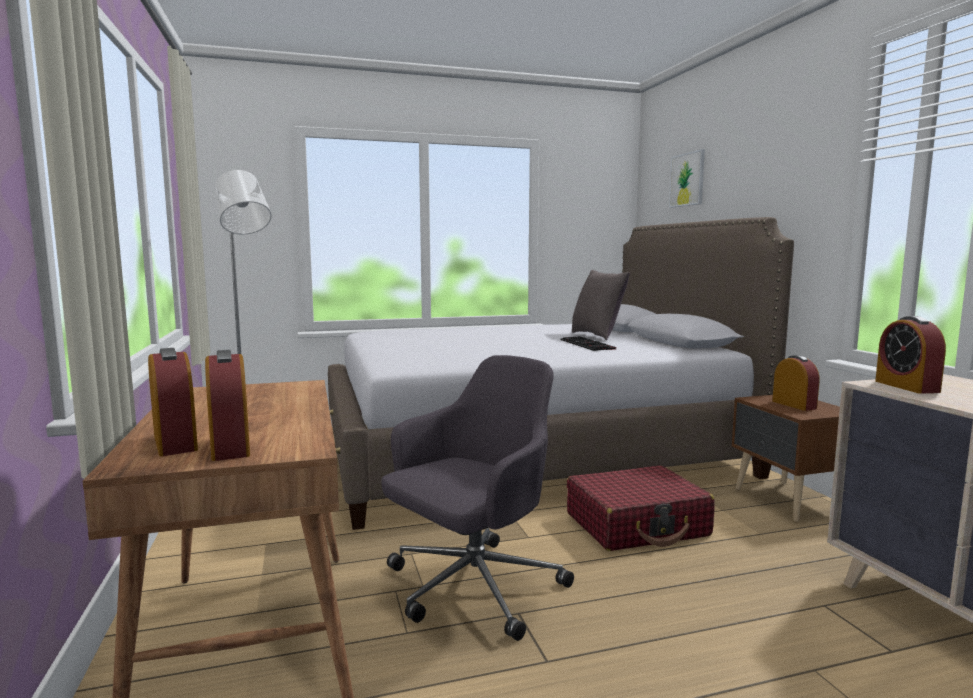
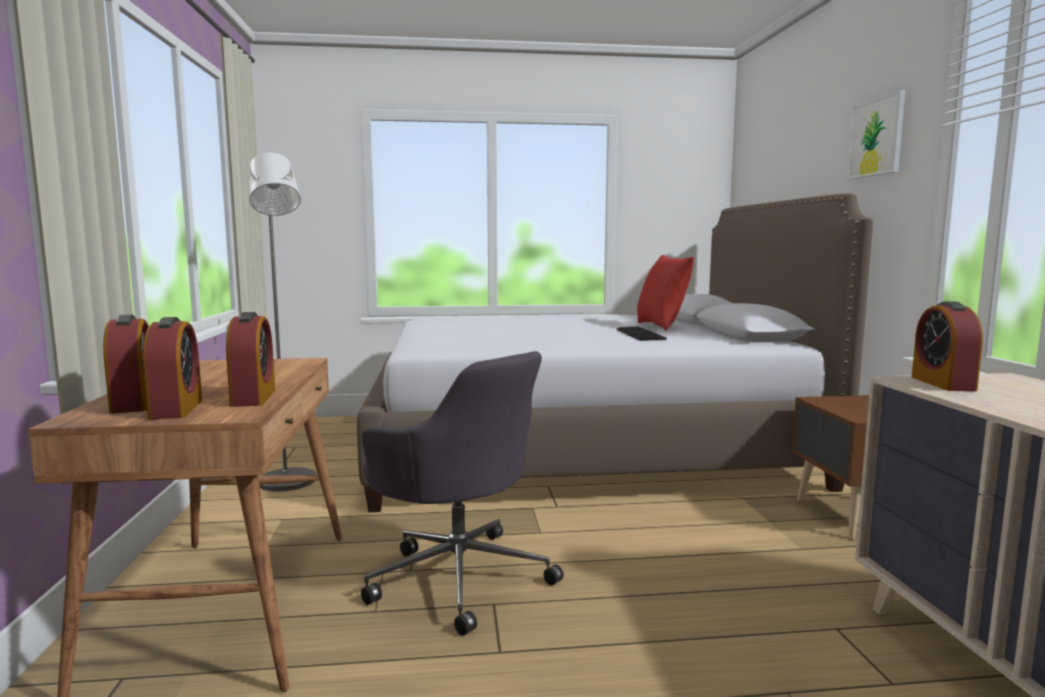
camera: 10 degrees right, 0 degrees up
grey office chair [381,355,574,641] -> grey office chair turned 75 degrees clockwise [361,351,564,635]
red suitcase [567,466,715,551] -> none
grey pillow [572,270,630,340] -> red pillow [637,255,694,331]
picture [669,149,705,208] -> picture moved to [847,90,905,180]
alarm clock [772,355,820,411] -> alarm clock moved to [226,312,275,407]

